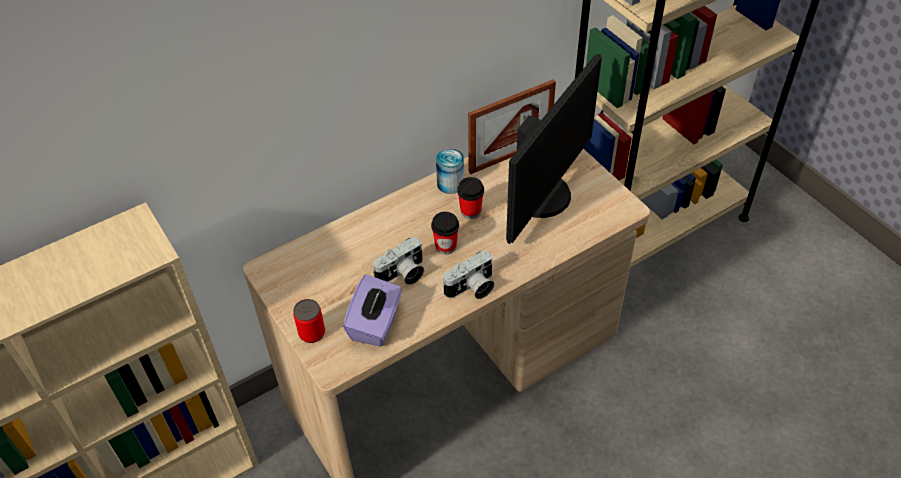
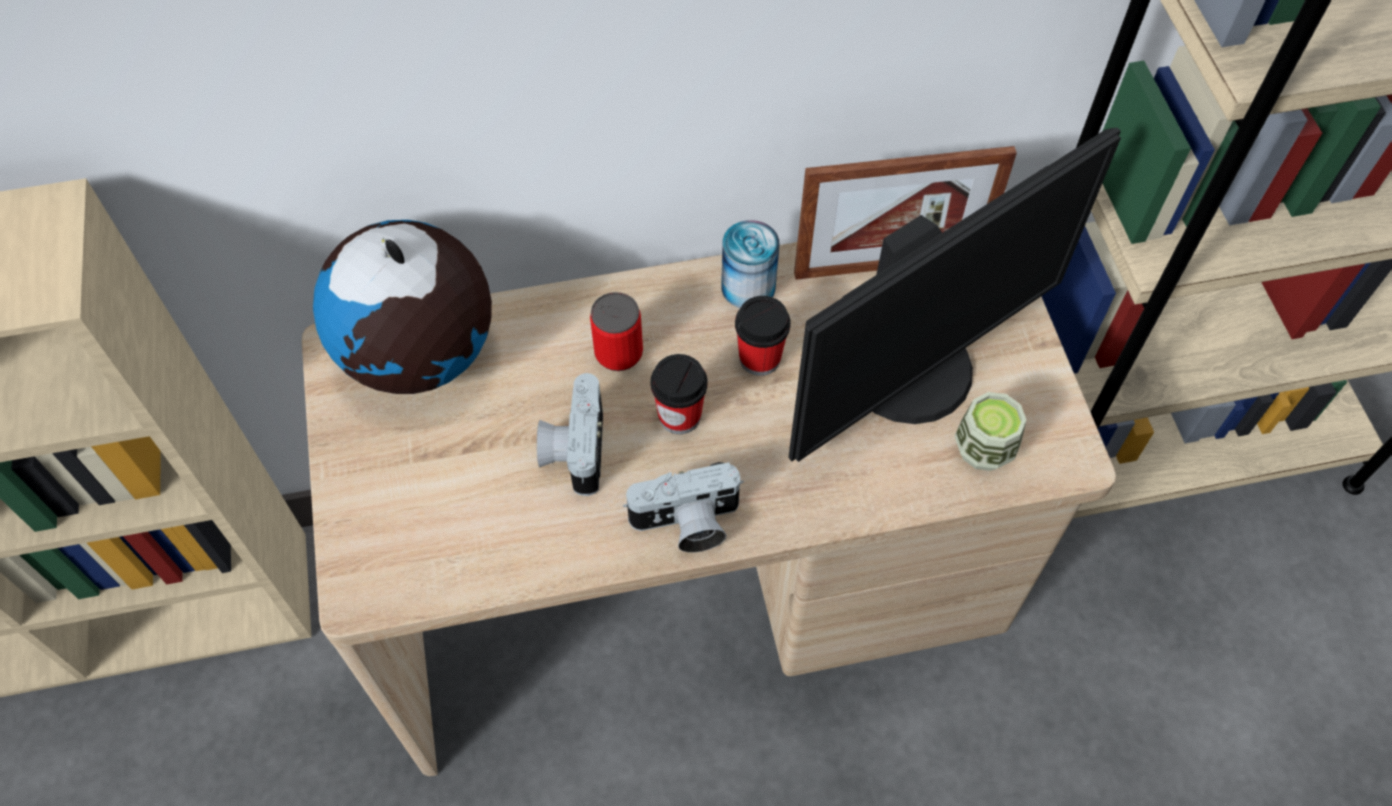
camera: 20 degrees right, 10 degrees up
can [293,299,325,343] -> can moved to [590,292,643,371]
purple tissue box [343,274,402,347] -> none
camera [373,237,424,285] -> camera turned 105 degrees clockwise [537,373,603,496]
none -> globe [313,220,492,394]
none -> cup [955,392,1026,471]

